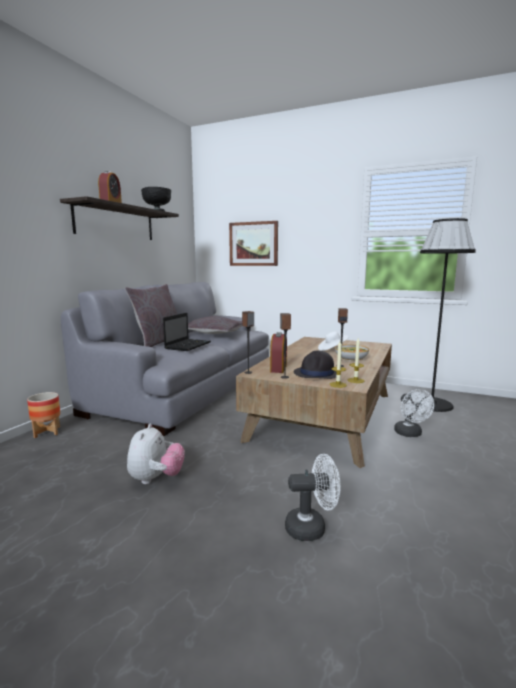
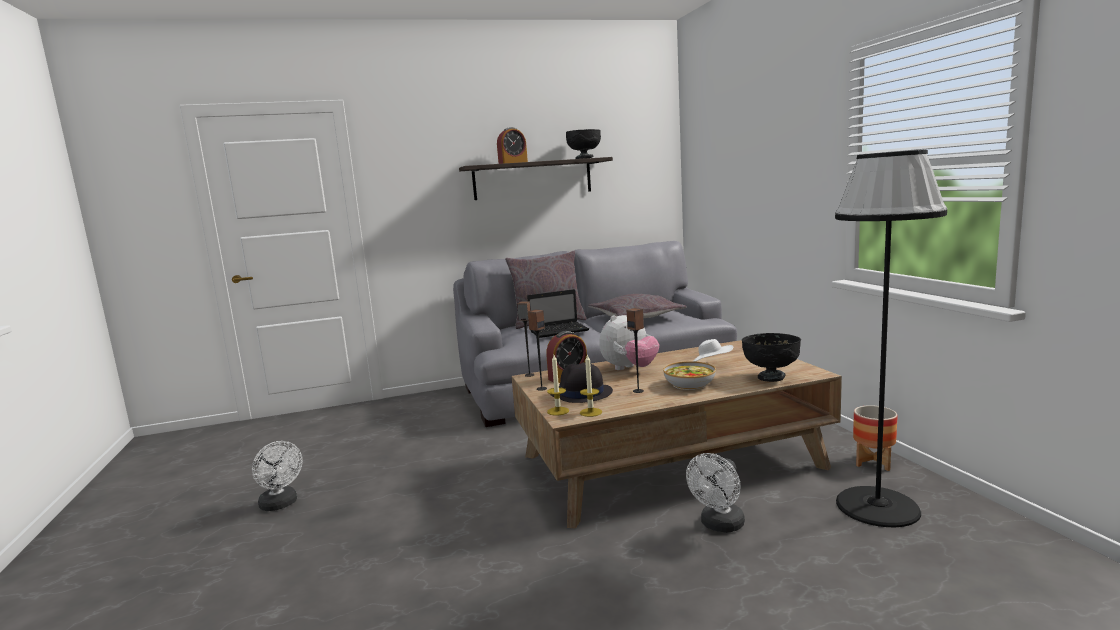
camera: 50 degrees right, 0 degrees up
planter [27,392,60,438] -> planter moved to [853,405,897,471]
plush toy [127,424,185,484] -> plush toy moved to [599,315,659,370]
picture [229,221,278,266] -> none
white fan [285,454,341,541] -> white fan moved to [252,441,303,511]
none -> black bowl [742,333,801,382]

